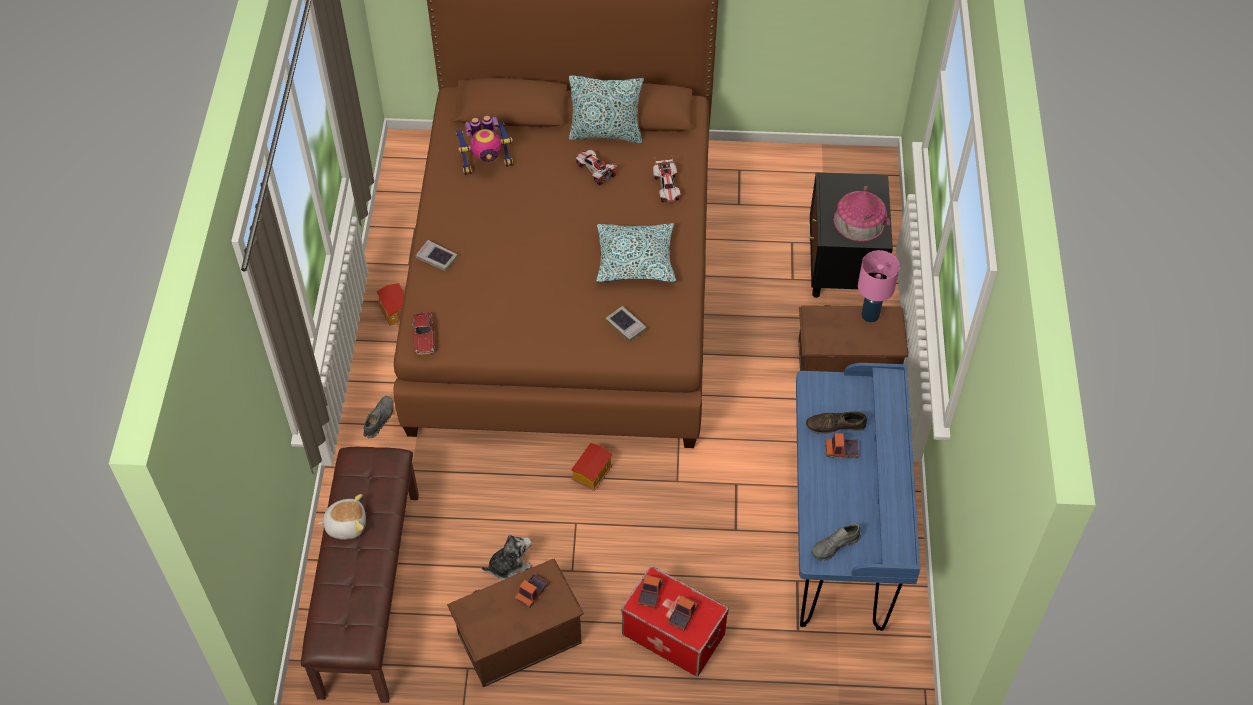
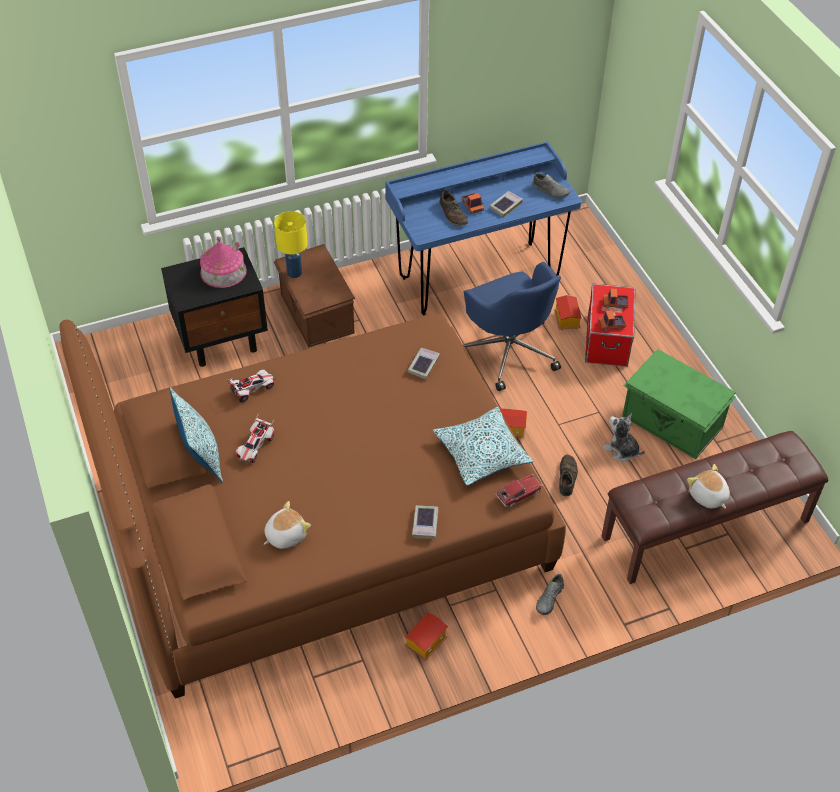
camera: 115 degrees left, 5 degrees down
grey shoe [363,396,394,438] -> grey shoe turned 60 degrees counterclockwise [536,574,564,615]
brown storage box [447,559,584,687] -> green storage box [622,349,736,459]
toy robot [455,115,513,175] -> plush toy [264,501,311,549]
toy truck [515,573,548,608] -> none
pillow [596,223,676,283] -> pillow moved to [433,407,533,486]
pink table lamp [858,250,900,323] -> yellow table lamp [274,211,308,278]
none -> blue office chair [463,262,561,391]
none -> book [489,191,523,217]
none -> toy house [554,295,582,330]
none -> brown shoe [559,455,578,496]

